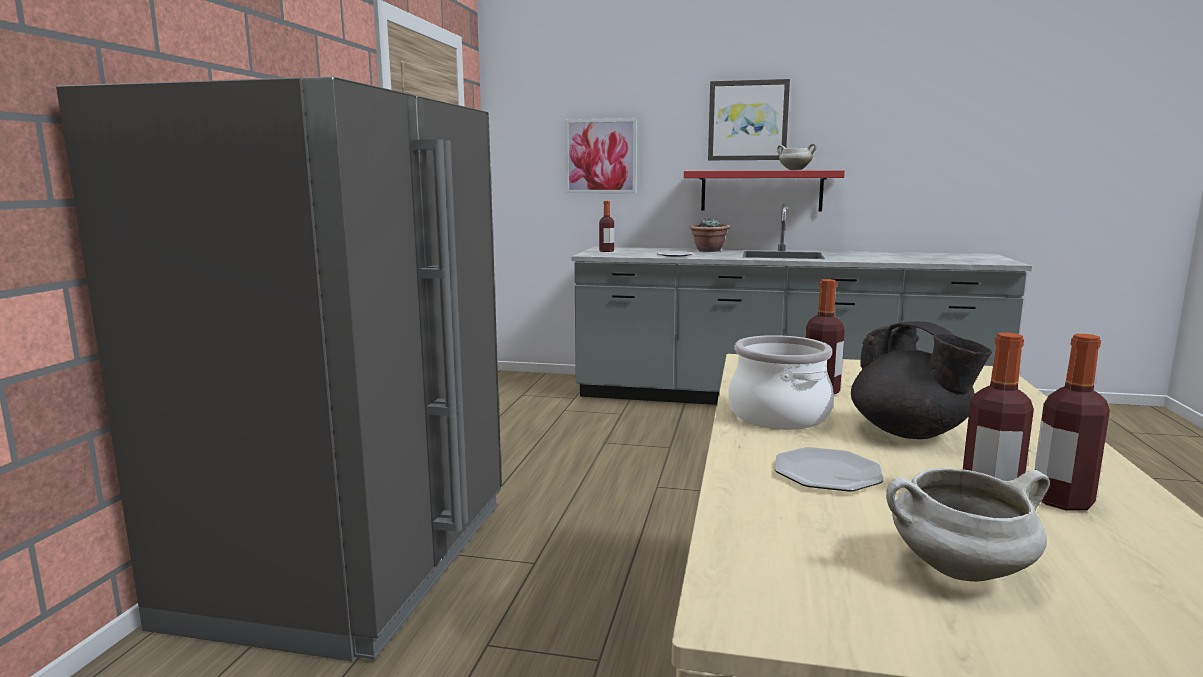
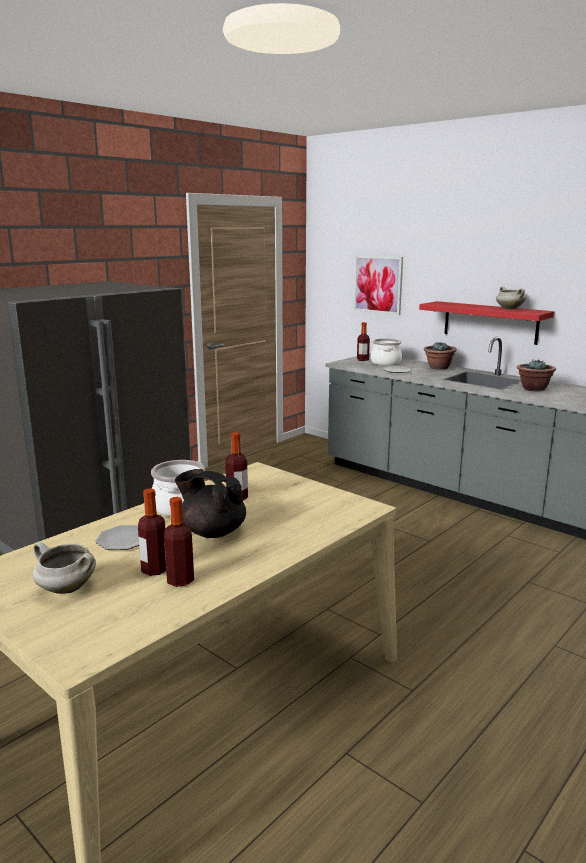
camera: 30 degrees right, 5 degrees up
picture [708,79,790,160] -> none
black teapot [851,321,992,439] -> black teapot turned 120 degrees clockwise [175,469,246,538]
none -> cooking pot [371,338,402,365]
none -> potted plant [517,359,556,392]

